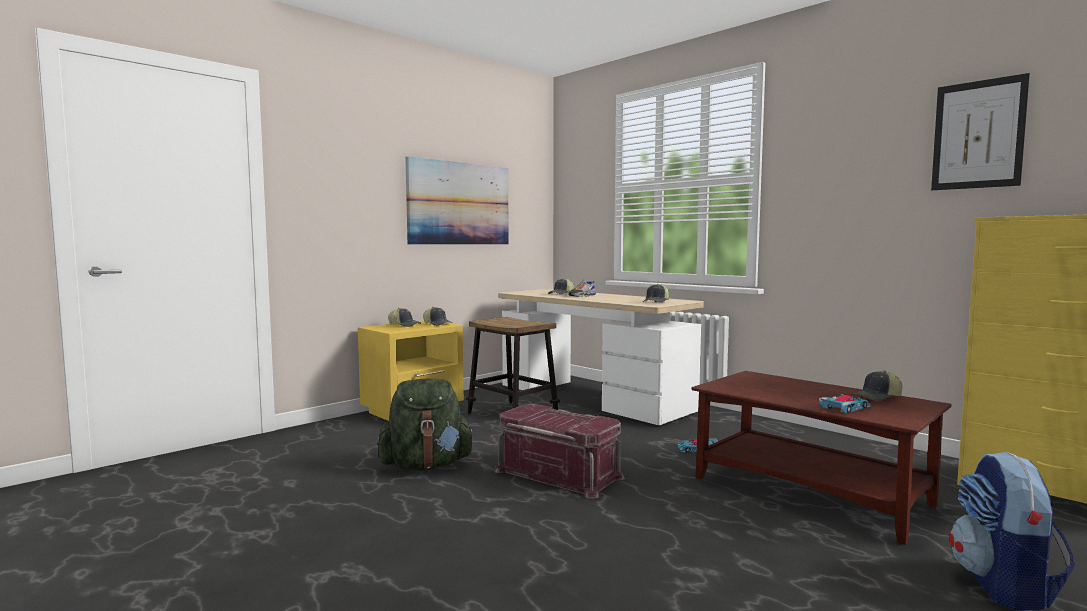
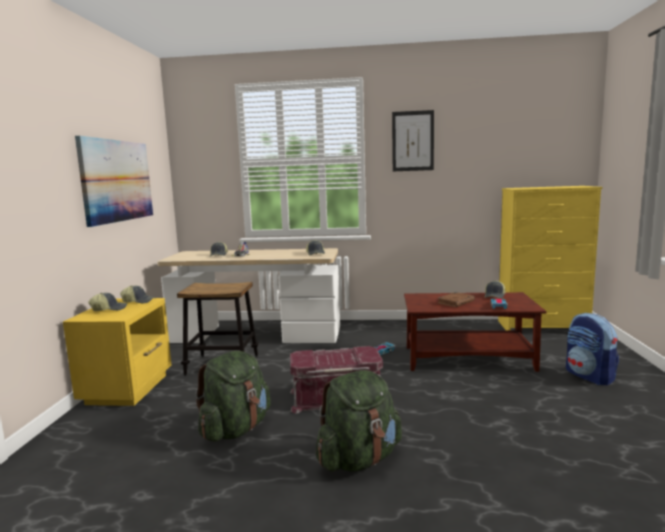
camera: 40 degrees left, 5 degrees up
picture [931,73,1030,190] -> picture moved to [392,110,434,171]
none -> green backpack [316,370,402,472]
none -> brown book [437,292,475,307]

